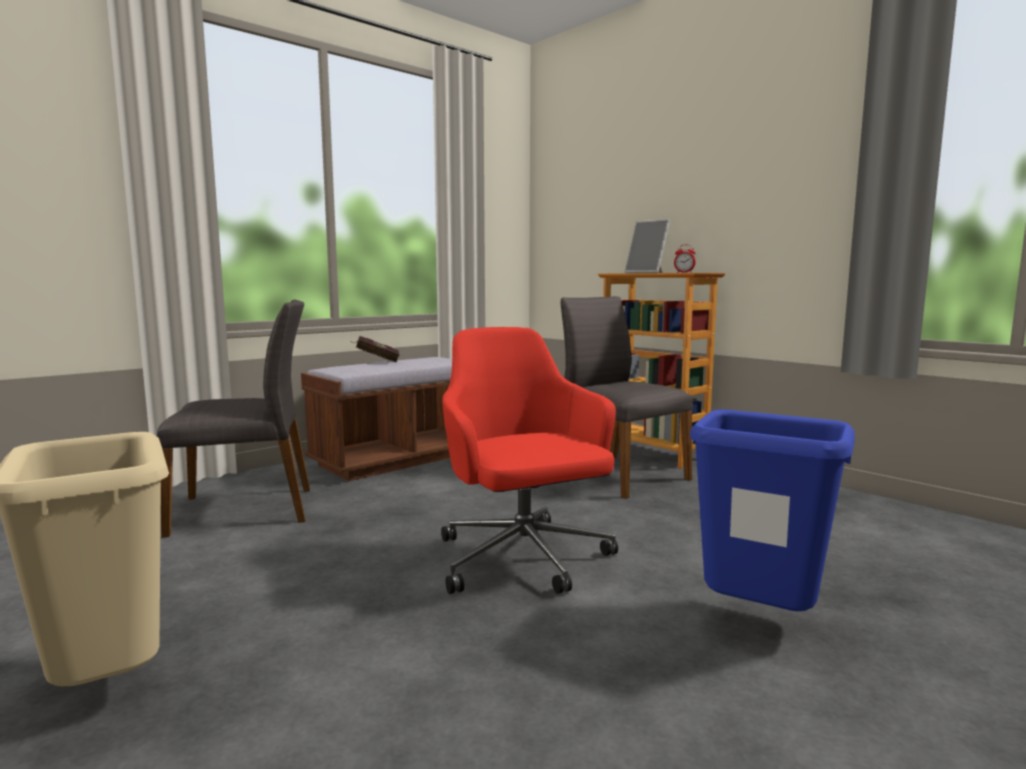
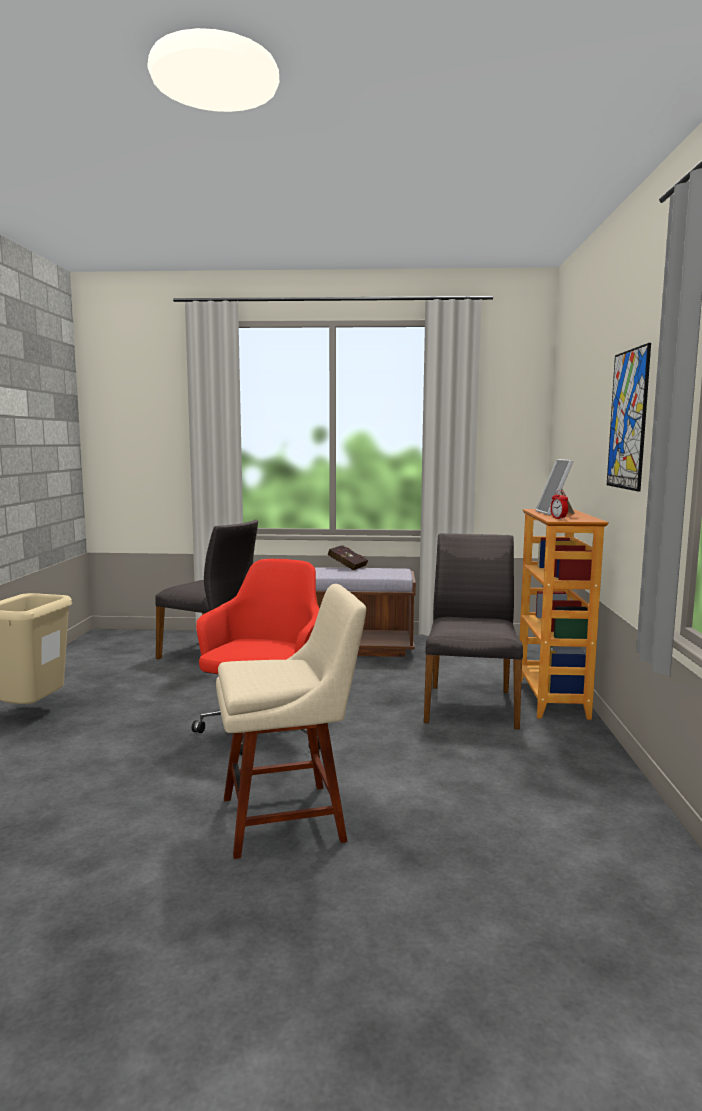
camera: 45 degrees right, 0 degrees up
blue trash can [690,410,855,611] -> beige chair [216,584,366,859]
none -> picture [607,343,651,491]

